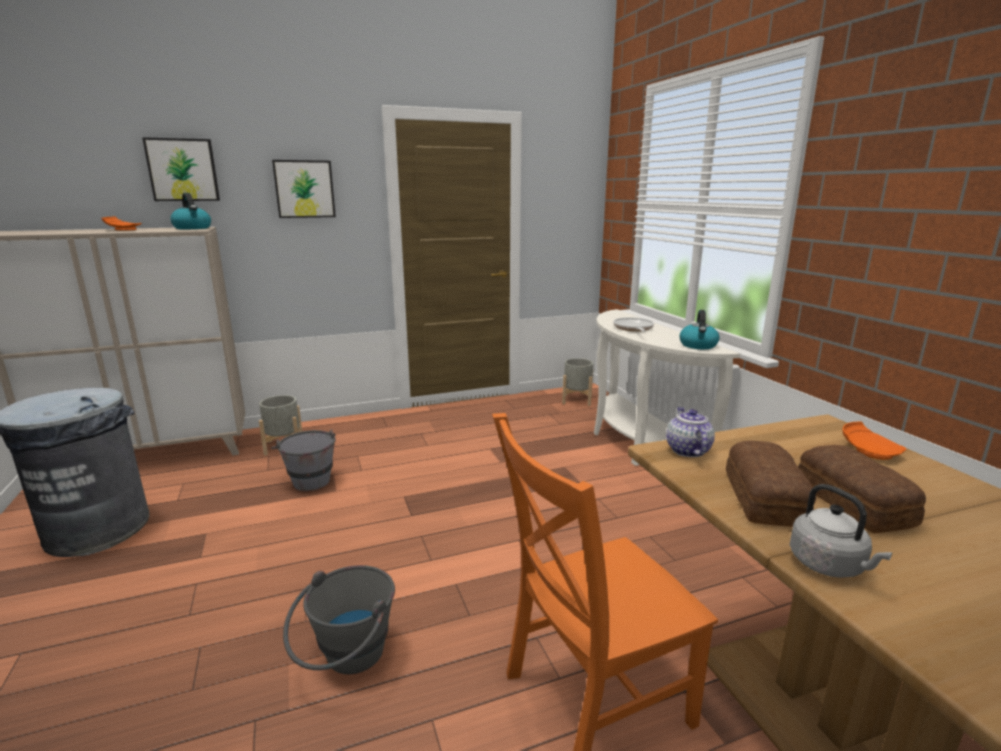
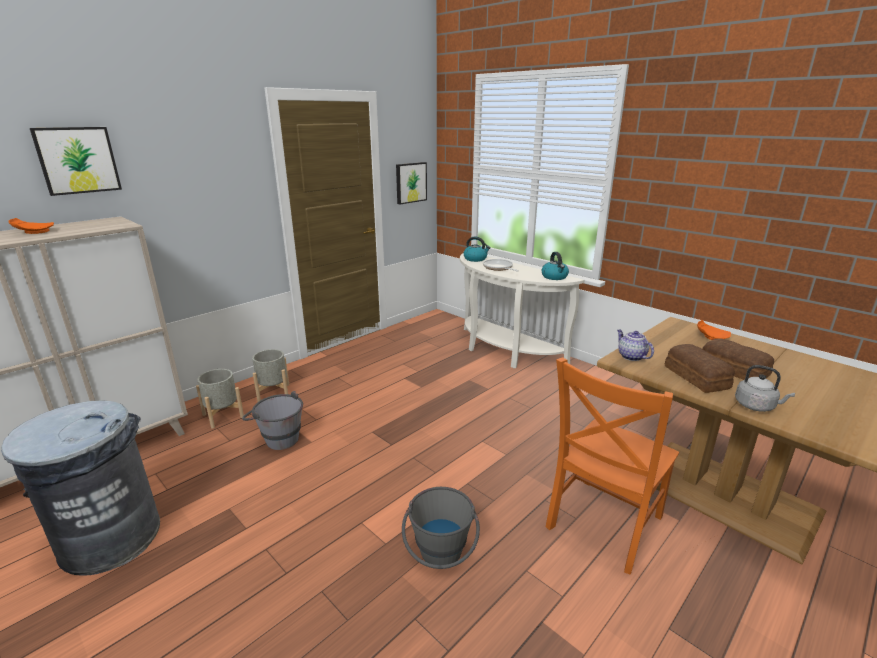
camera: 25 degrees left, 5 degrees up
kettle [170,193,211,229] -> kettle moved to [464,236,491,262]
picture [272,160,336,218] -> picture moved to [396,162,427,204]
grey planter [562,358,593,406] -> grey planter moved to [252,349,289,402]

